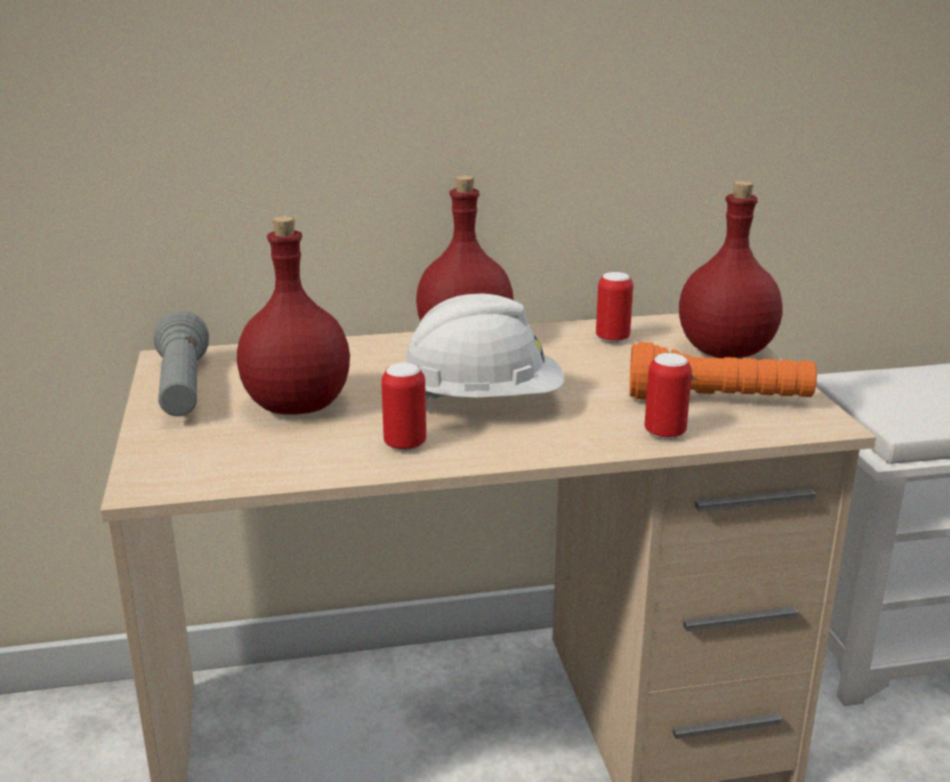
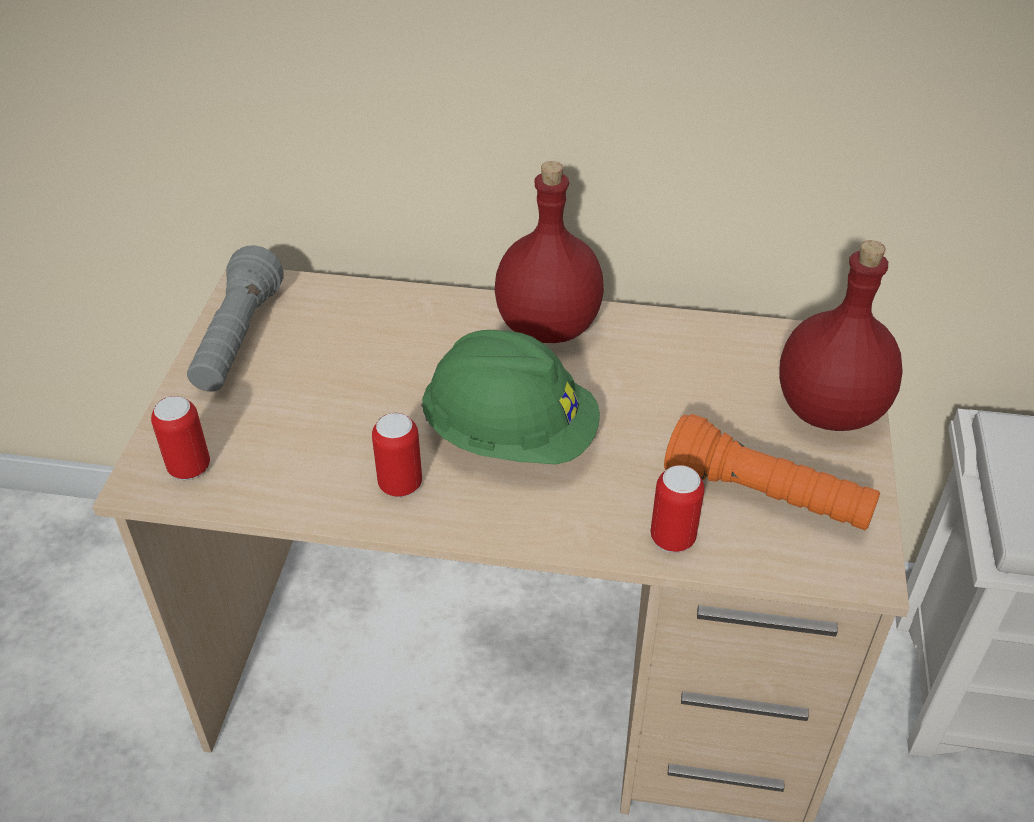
camera: 20 degrees right, 20 degrees up
red bottle [237,216,350,415] -> none
white hard hat [403,293,564,400] -> green hard hat [421,330,600,464]
can [596,272,633,343] -> can moved to [151,396,210,480]

